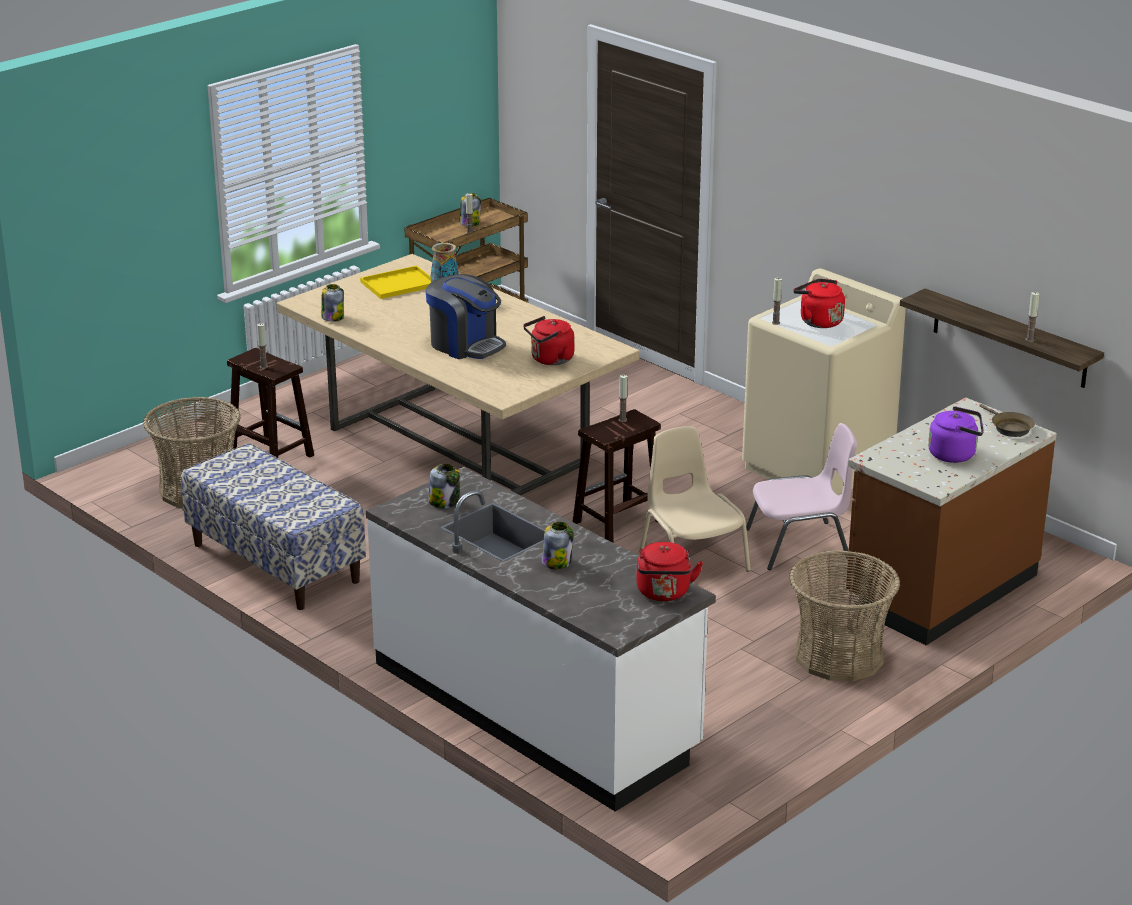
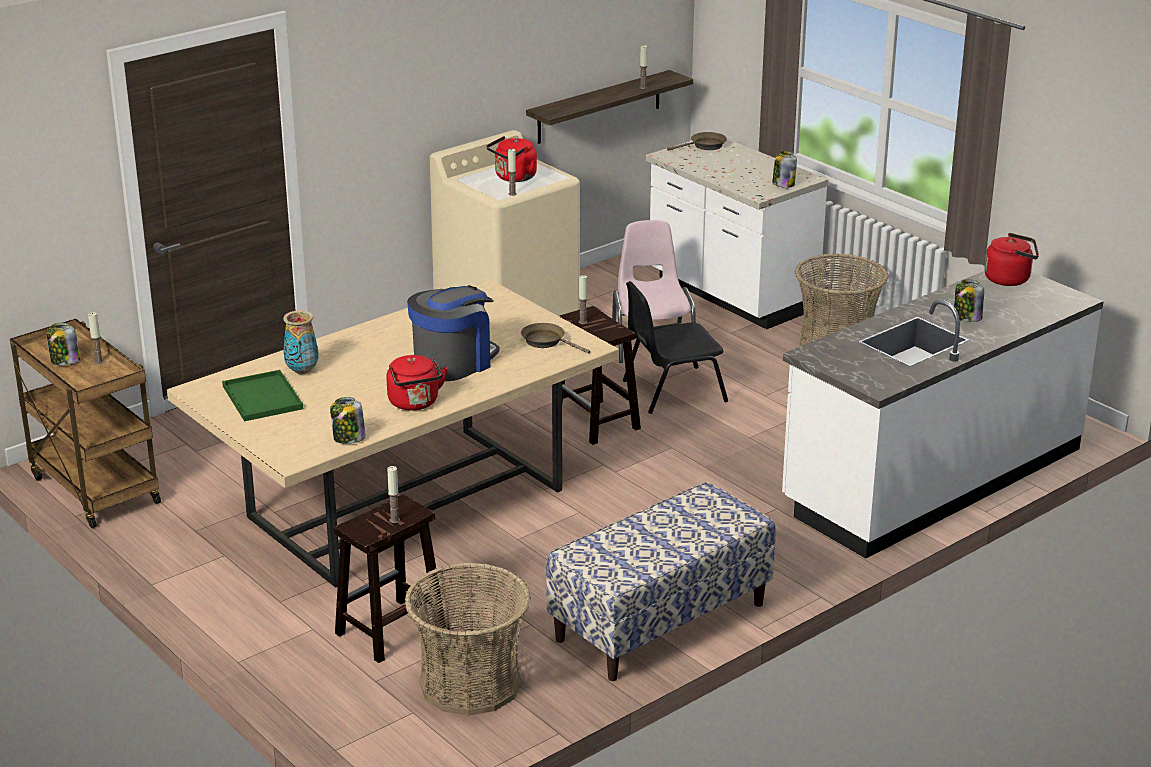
camera: 85 degrees left, 0 degrees up
yellow tray [360,266,431,299] -> green tray [222,370,303,421]
jar [429,464,460,508] -> jar moved to [773,151,797,188]
red kettle [523,316,574,365] -> red kettle moved to [386,355,448,411]
beige chair [640,426,751,572] -> black chair [623,281,728,414]
brown counter [846,397,1057,645] -> white counter [646,139,828,329]
purple kettle [928,406,984,463] -> none
none -> brown frying pan [521,323,590,354]

